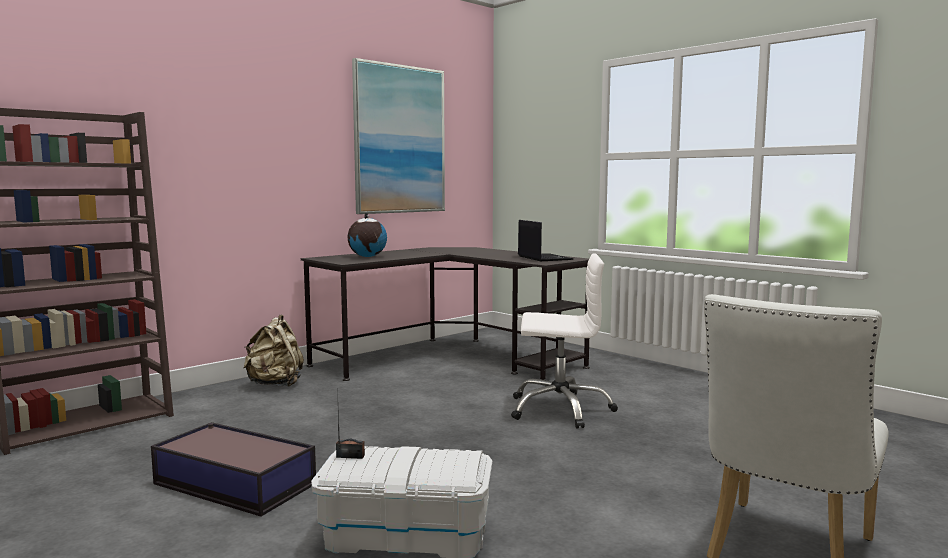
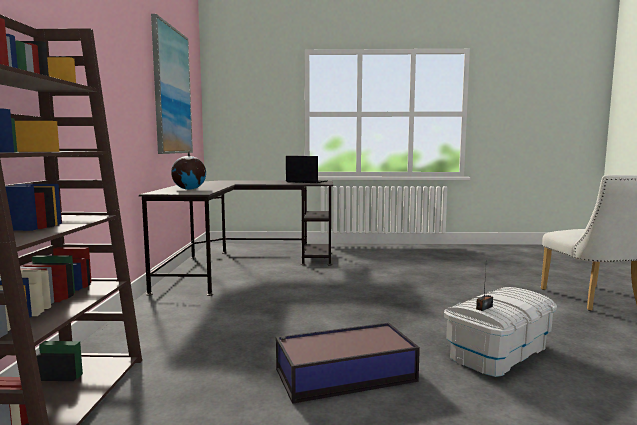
camera: 45 degrees left, 0 degrees up
beige backpack [243,315,304,386] -> none
white office chair [511,253,618,429] -> none

